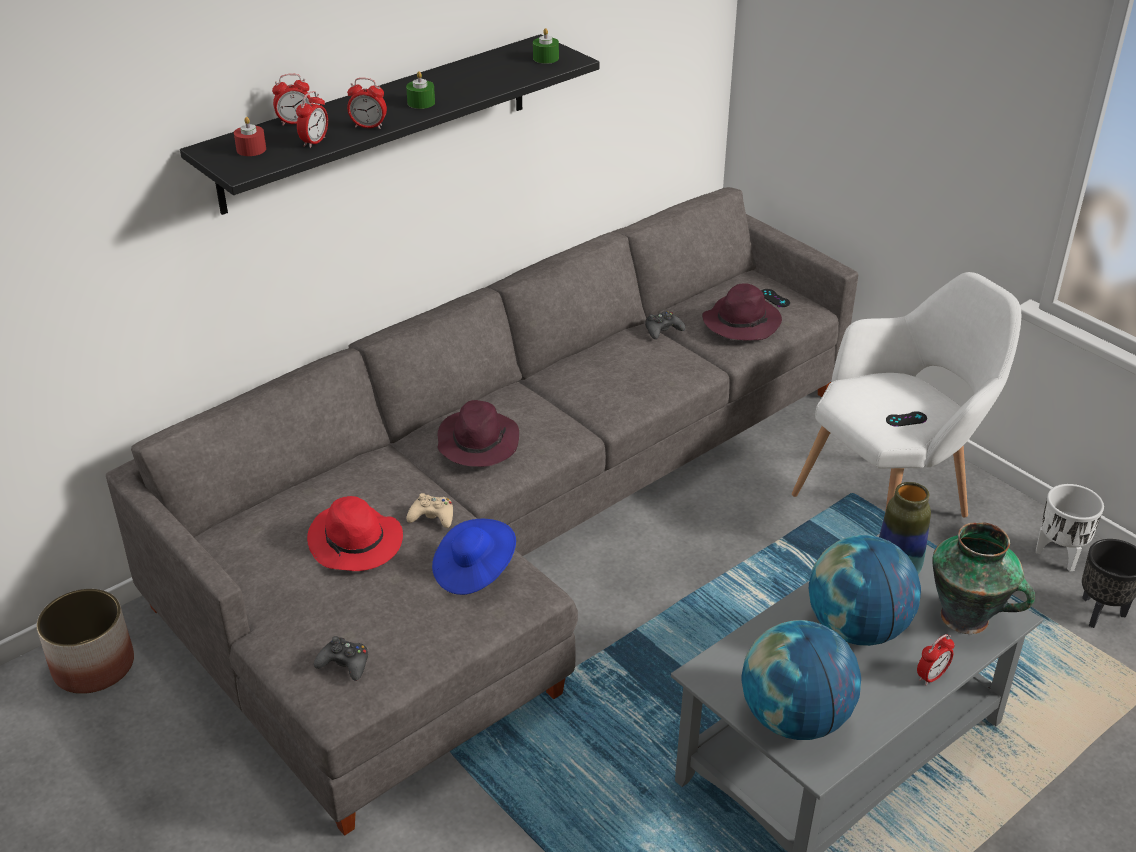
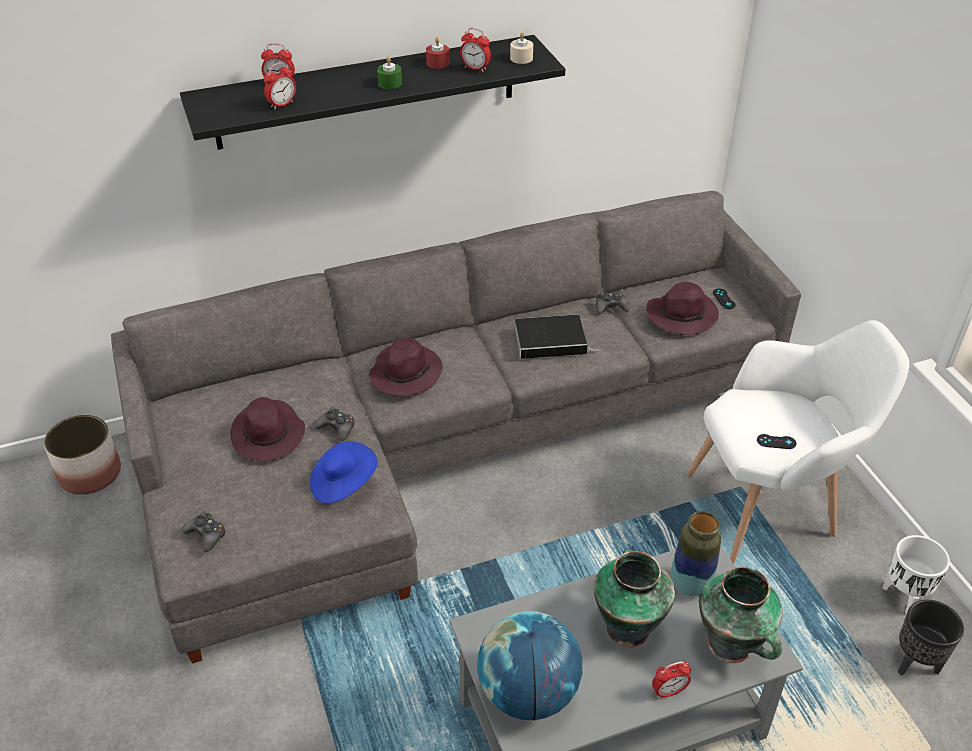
camera: 20 degrees right, 5 degrees up
red candle [234,117,266,156] -> red candle moved to [426,37,450,69]
red hat [307,496,403,571] -> purple hat [230,397,305,461]
alarm clock [347,78,387,129] -> alarm clock moved to [460,28,491,72]
beige game controller [406,493,453,528] -> black game controller [315,407,355,441]
green candle [533,28,559,64] -> beige candle [510,32,533,64]
globe [809,535,921,646] -> vase [594,549,675,647]
none -> book [515,314,599,359]

